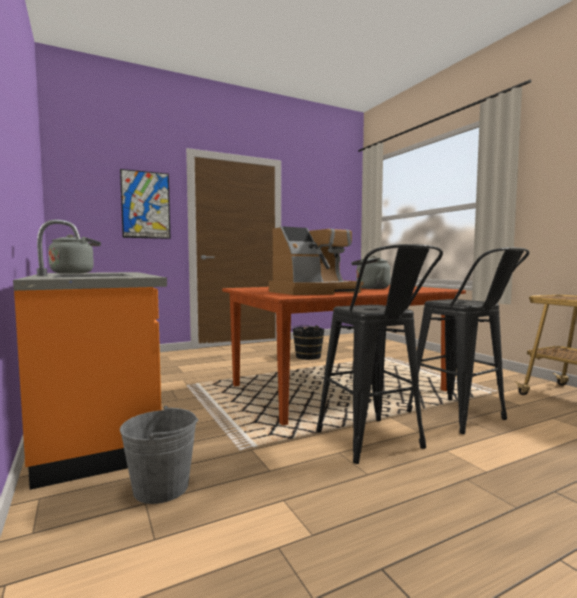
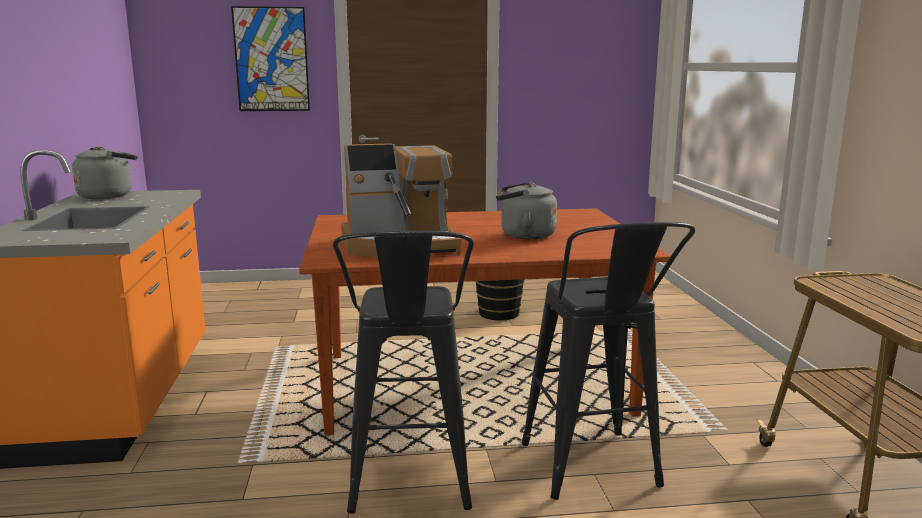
camera: 20 degrees right, 10 degrees up
grey bucket [120,406,199,504] -> none

